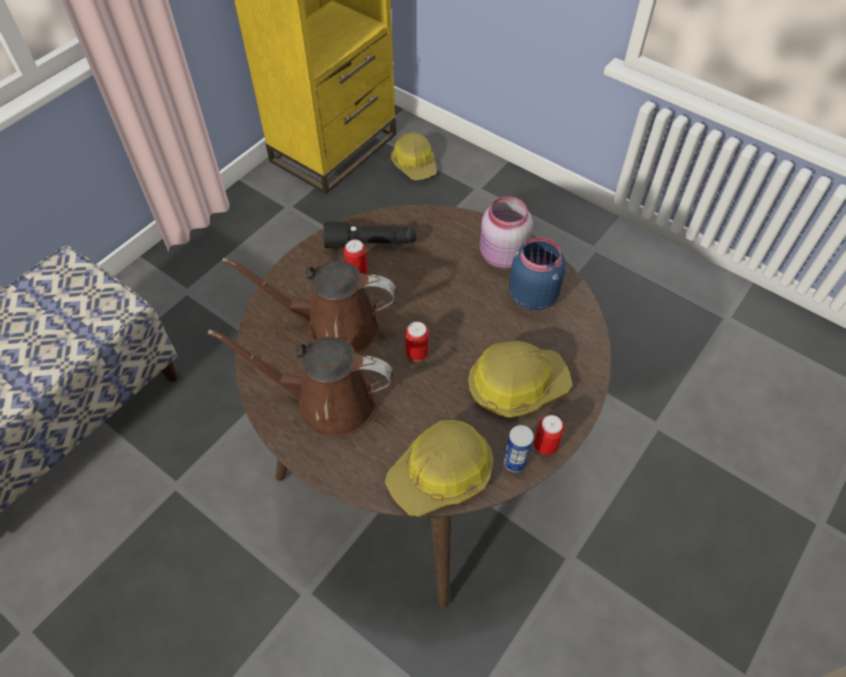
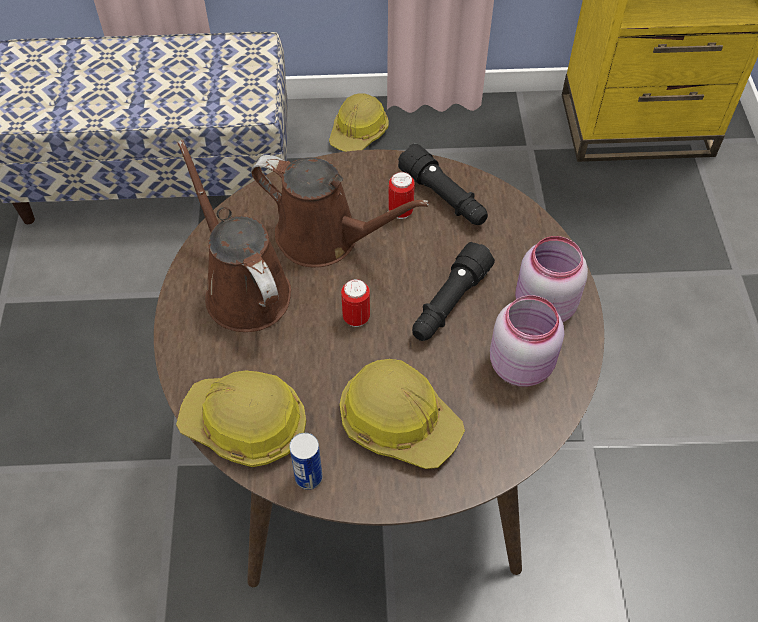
camera: 50 degrees right, 0 degrees up
brown watering can [222,257,396,354] -> brown watering can turned 150 degrees clockwise [251,155,430,267]
hard hat [391,132,437,180] -> hard hat moved to [329,93,388,152]
blue jar [509,237,566,311] -> pink jar [490,295,564,387]
can [534,415,564,455] -> none
none -> black flashlight [412,242,495,341]

